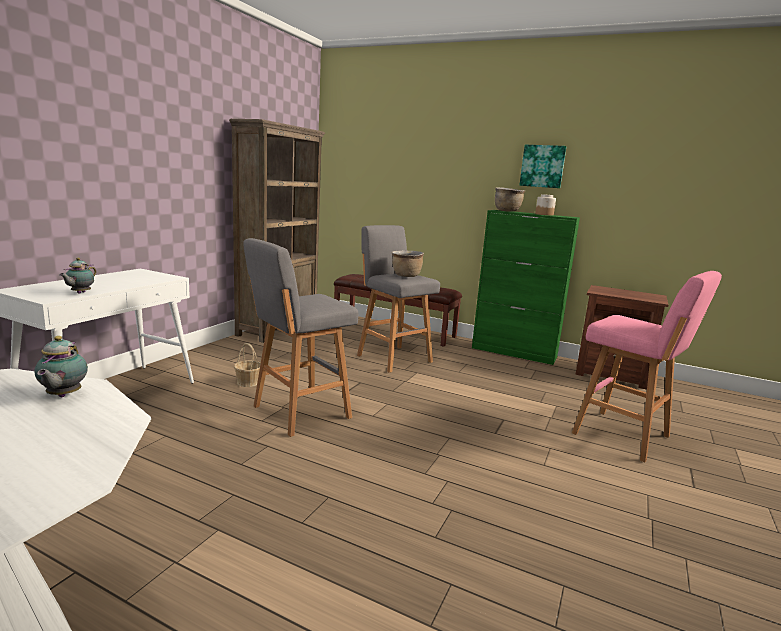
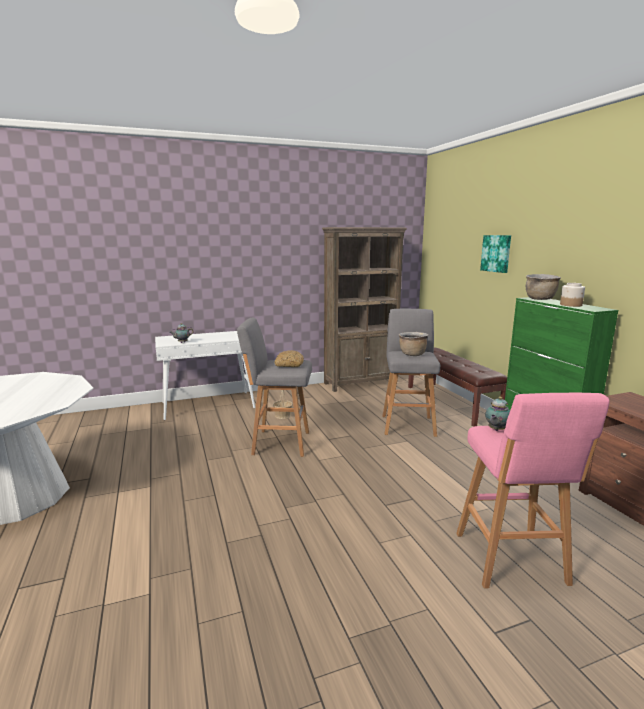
camera: 45 degrees right, 0 degrees up
teapot [34,336,88,397] -> teapot moved to [485,397,510,431]
picture [519,145,566,188] -> picture moved to [480,235,511,273]
none -> bread [275,350,304,367]

